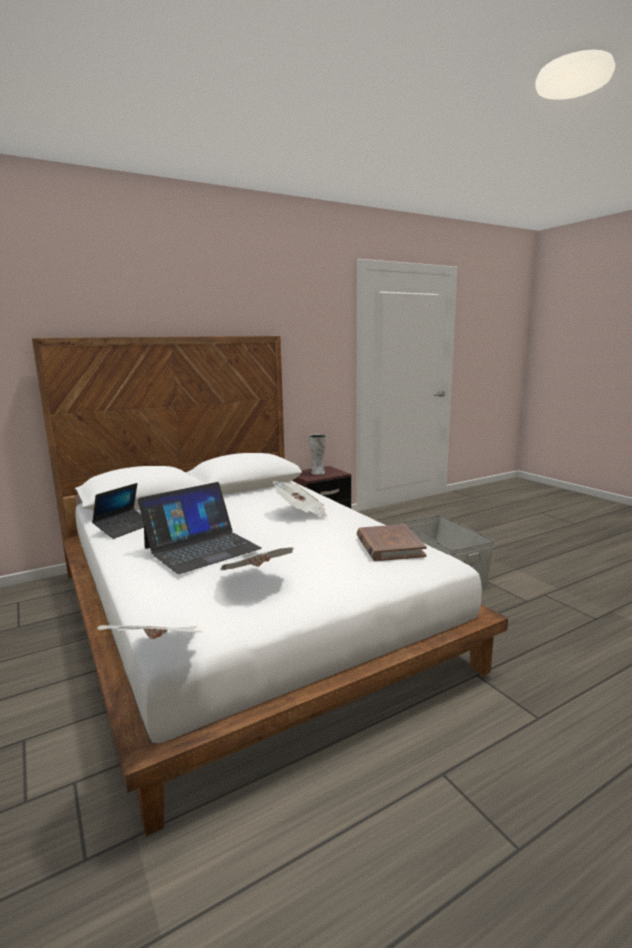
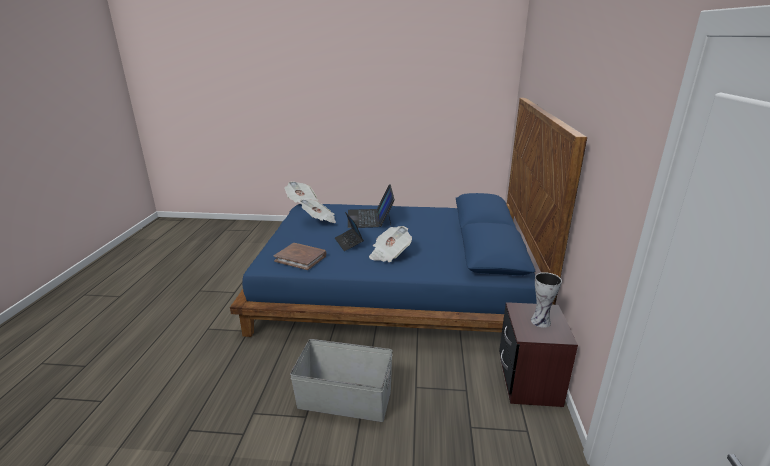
camera: 125 degrees right, 10 degrees up
white bed [32,336,508,836] -> blue bed [230,98,587,337]
laptop [92,483,144,539] -> laptop moved to [335,212,364,251]

